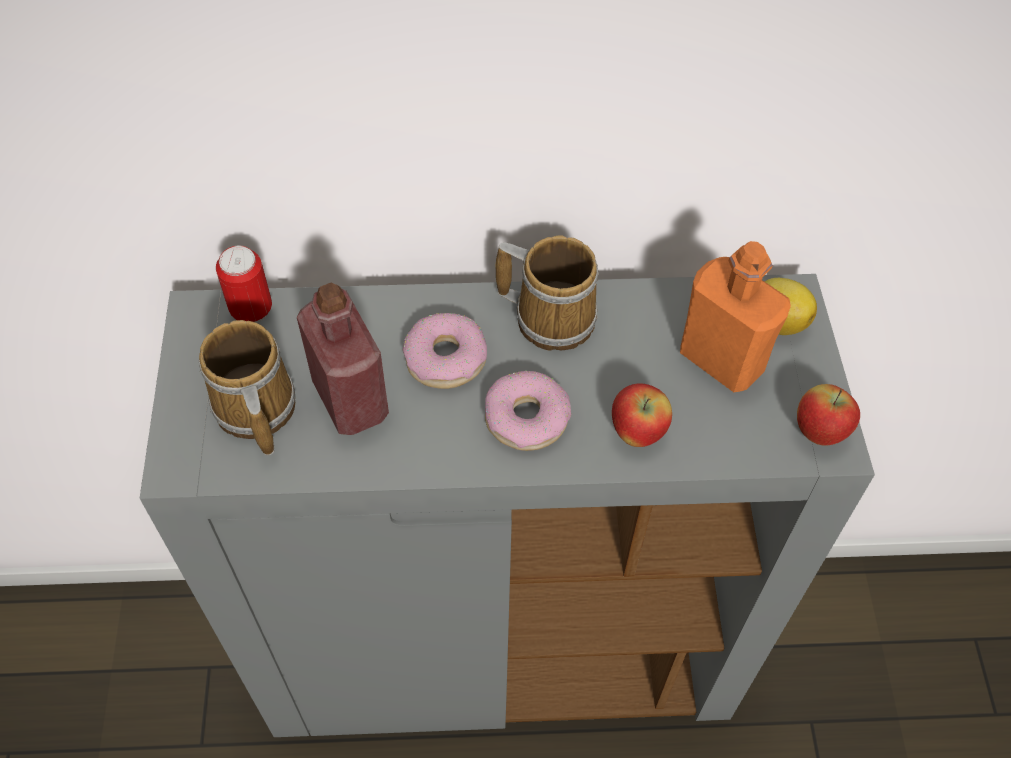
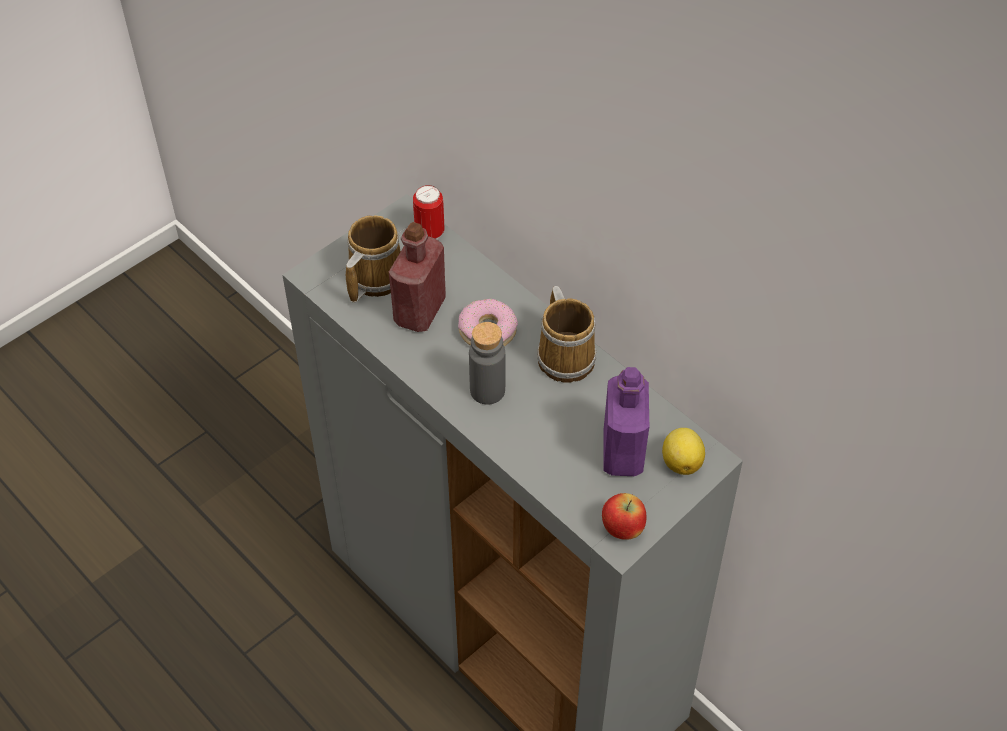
camera: 50 degrees right, 5 degrees down
donut [485,371,571,451] -> grey bottle [469,322,505,405]
apple [612,383,672,447] -> none
orange bottle [680,241,791,392] -> purple bottle [603,367,649,476]

